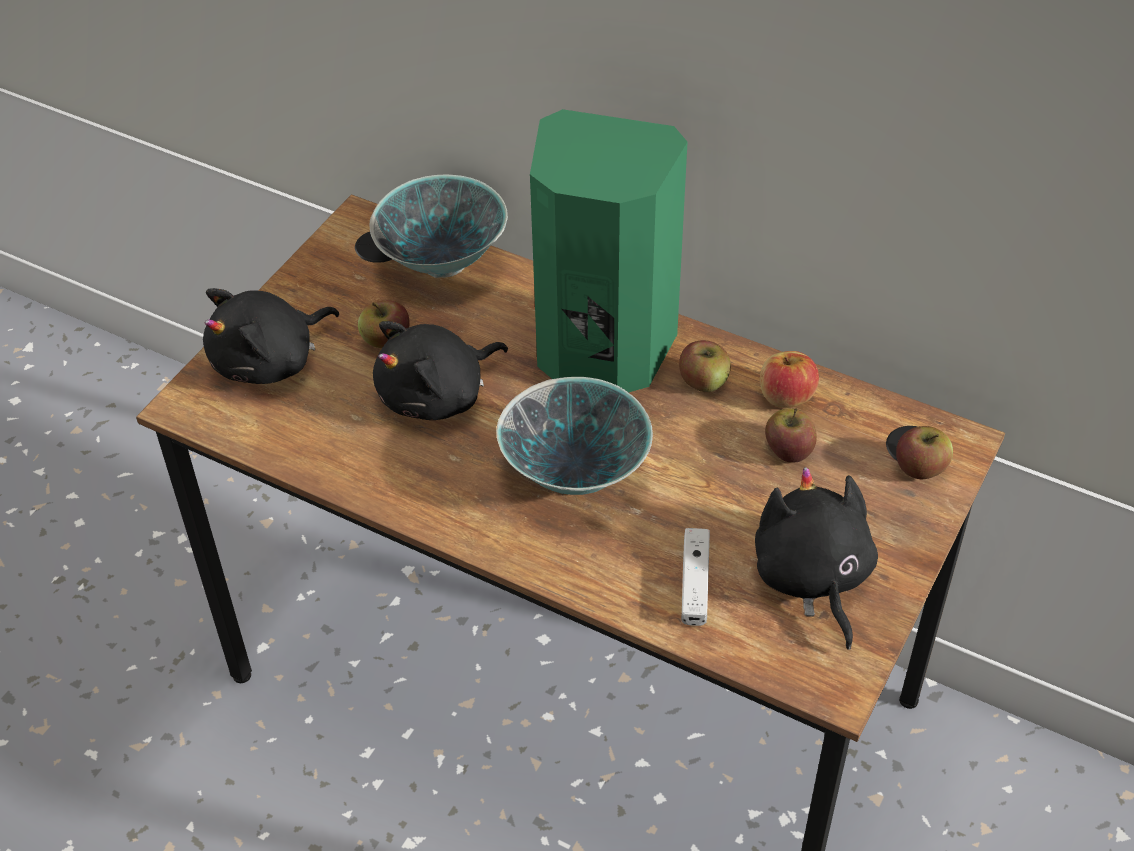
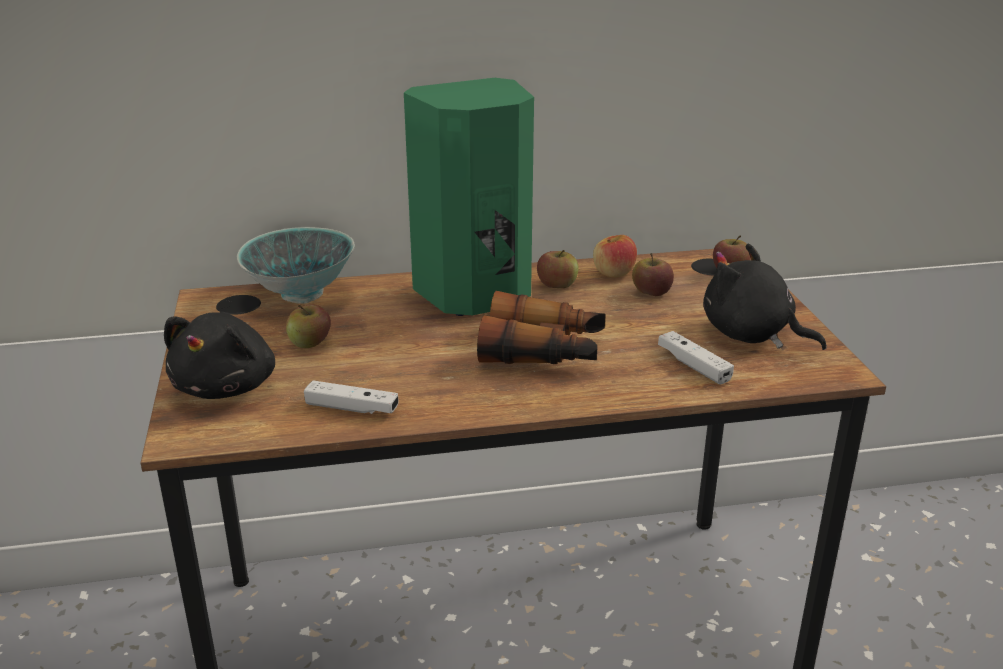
camera: 40 degrees left, 20 degrees down
black plush toy [373,321,508,420] -> none
bowl [496,377,653,495] -> binoculars [477,291,606,364]
none -> white game controller [304,380,399,414]

